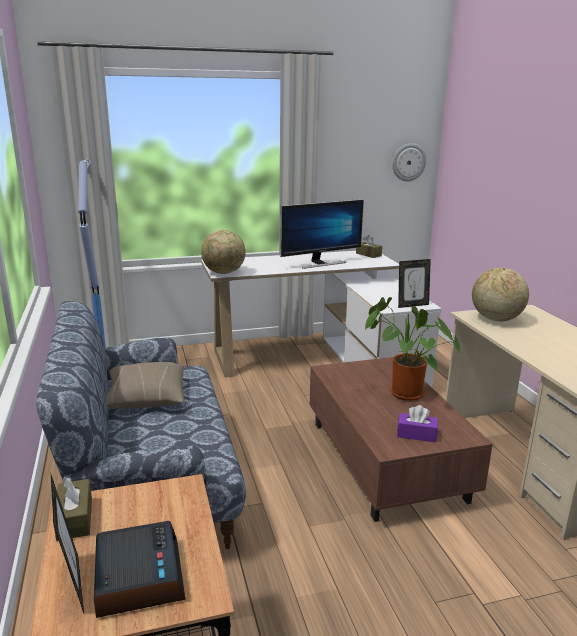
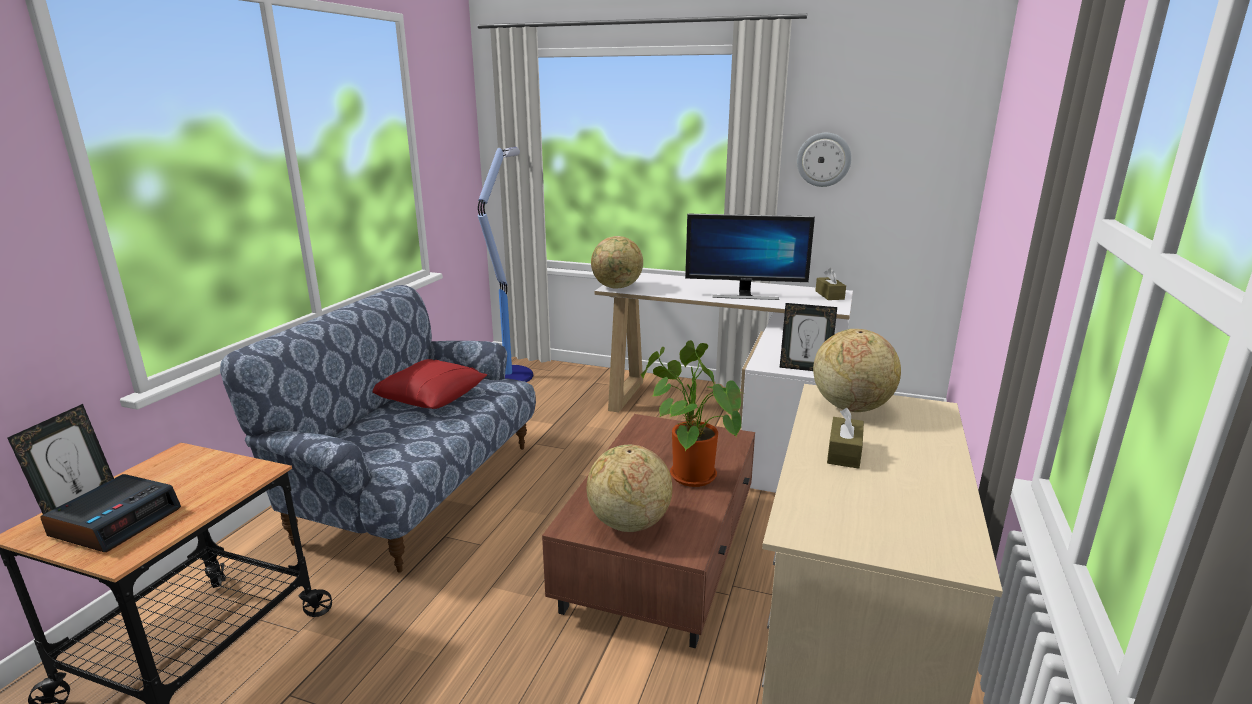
camera: 35 degrees right, 0 degrees up
brown tissue box [54,477,92,541] -> brown tissue box moved to [827,408,864,469]
beige pillow [106,362,184,409] -> red pillow [373,359,487,409]
wall clock [392,143,426,181] -> wall clock moved to [797,133,852,187]
purple tissue box [397,405,438,442] -> globe [587,444,672,532]

